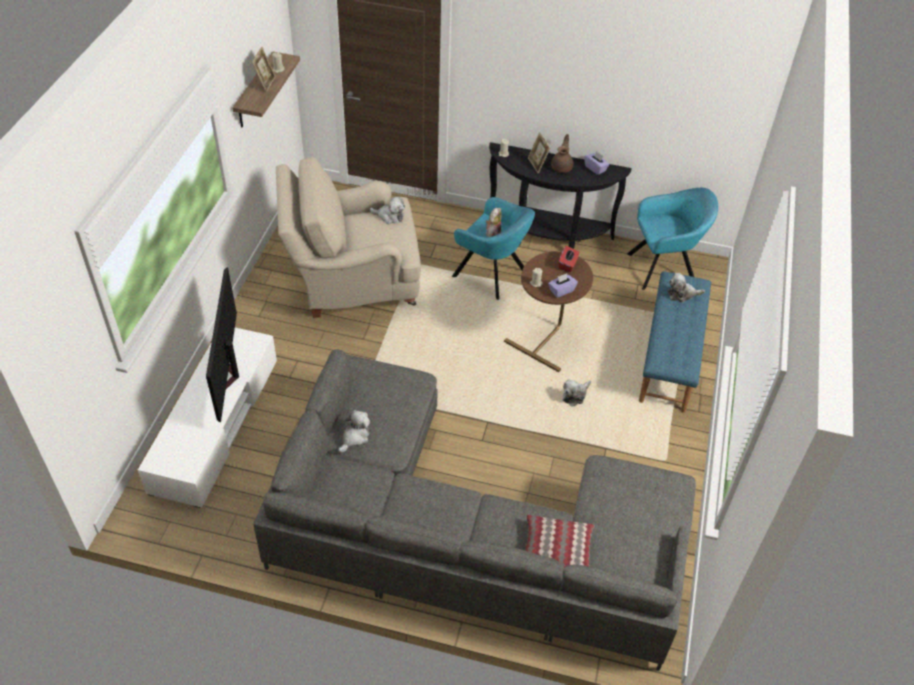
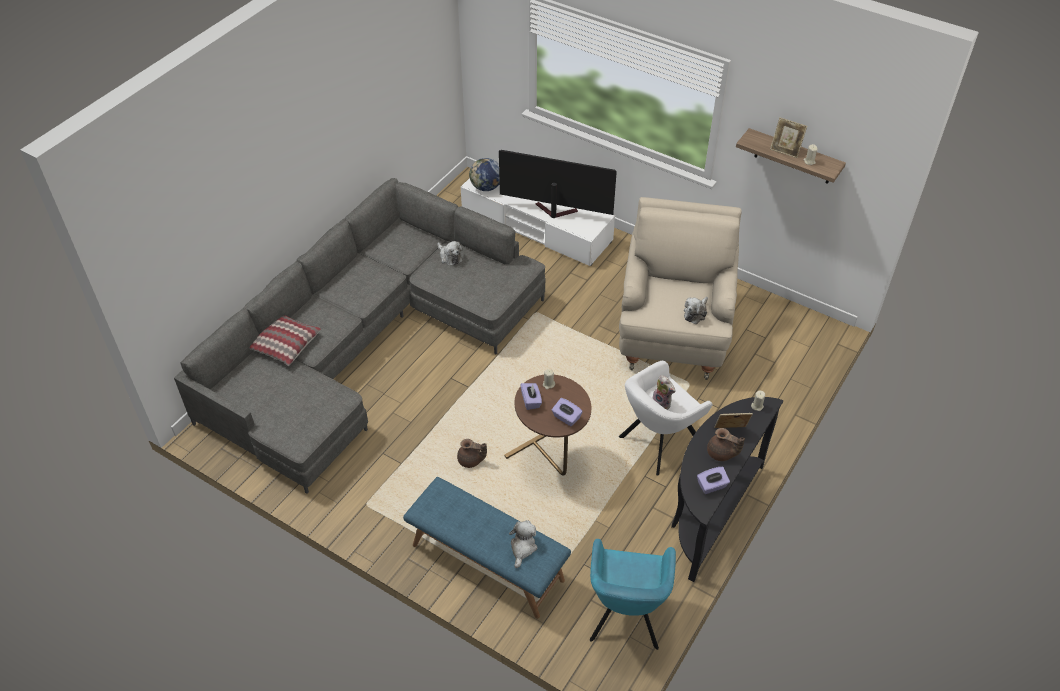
camera: 110 degrees right, 0 degrees up
turquoise armchair [452,197,535,300] -> white armchair [619,361,713,476]
red tissue box [558,245,580,272] -> purple tissue box [552,398,583,426]
plush toy [563,379,591,407] -> brown teapot [457,439,487,468]
none -> globe [469,158,500,191]

